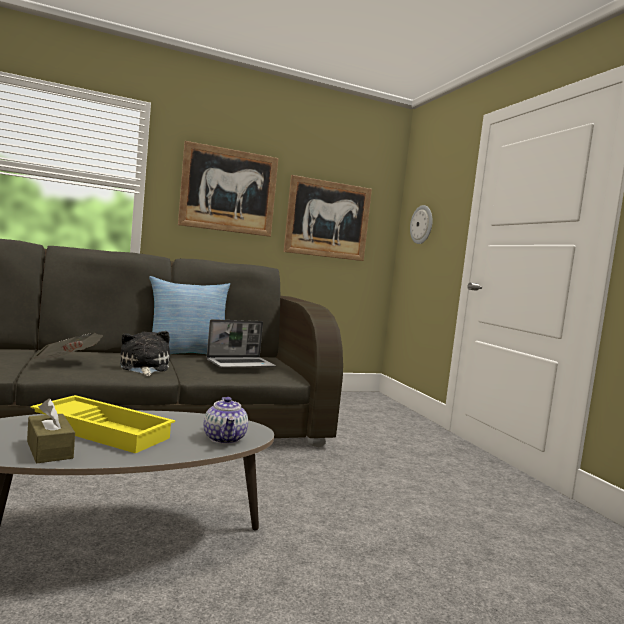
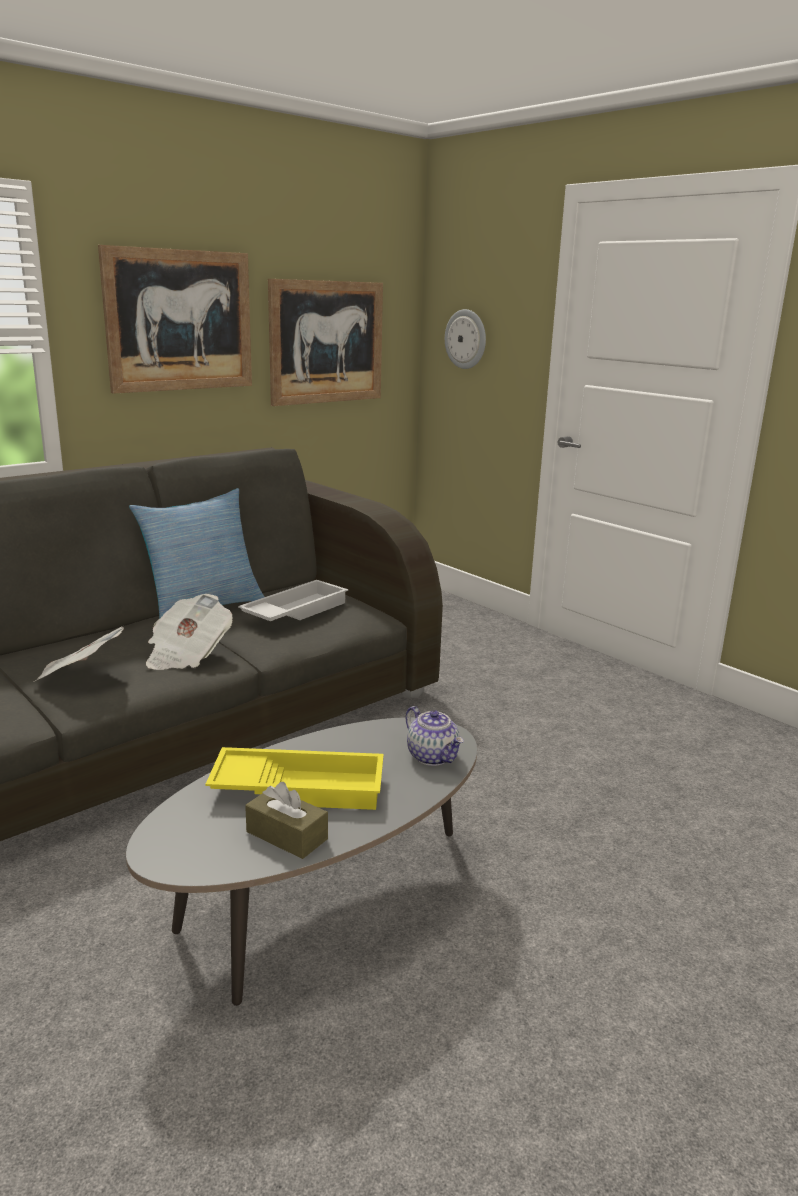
camera: 20 degrees left, 15 degrees up
plush toy [120,331,170,376] -> newspaper [146,594,233,670]
laptop [207,319,276,369] -> white tray [238,580,348,621]

